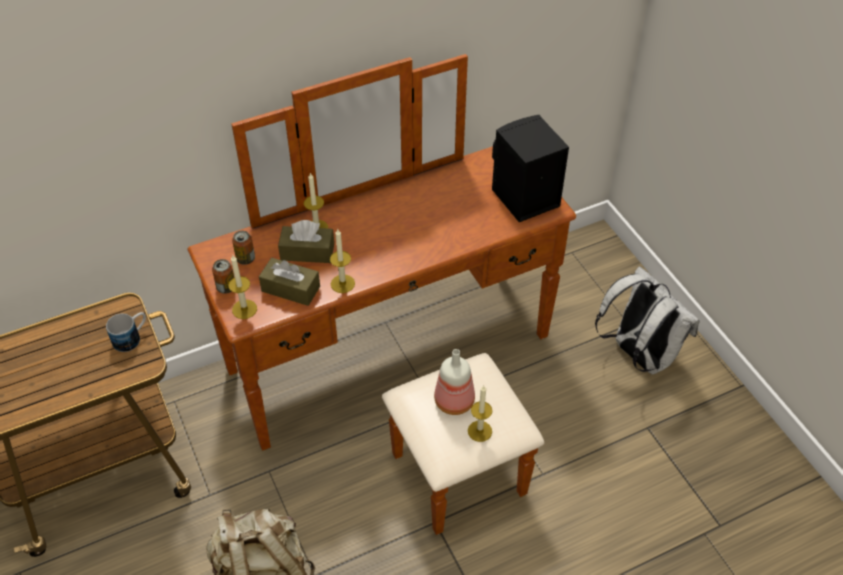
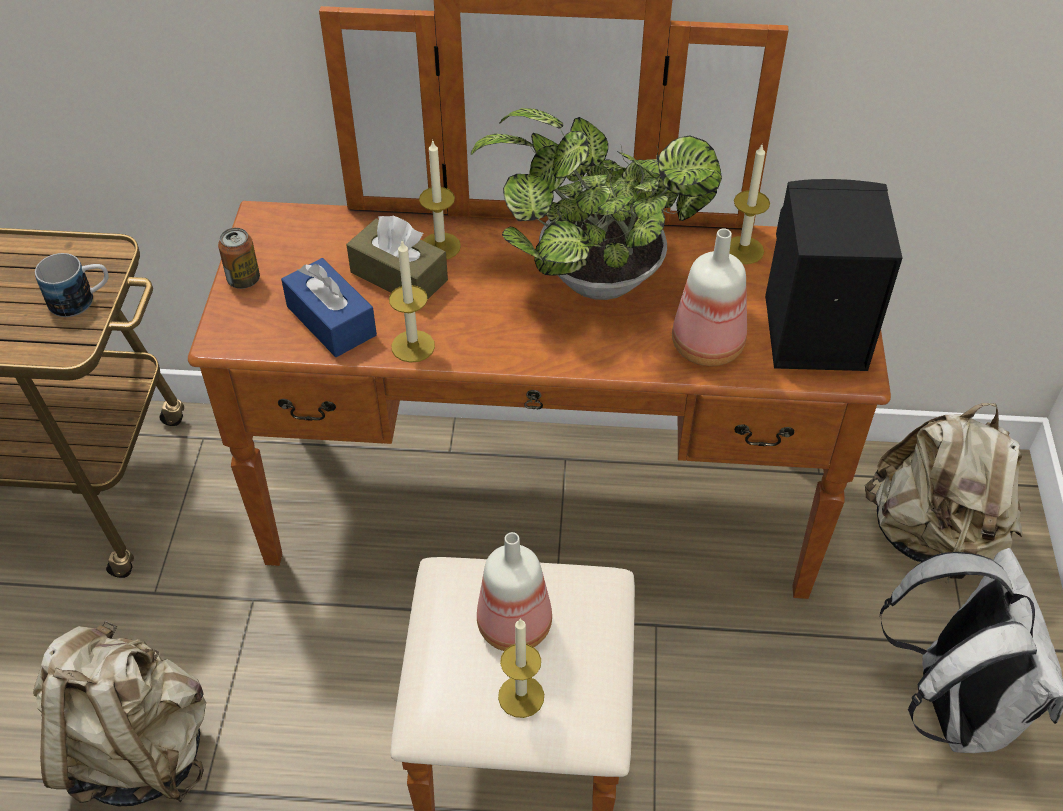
camera: 30 degrees right, 0 degrees up
candle [228,255,257,319] -> candle moved to [729,145,770,264]
can [232,231,255,265] -> none
brown tissue box [259,258,320,306] -> blue tissue box [281,258,377,357]
none -> potted plant [471,108,722,300]
none -> bottle [672,229,747,366]
none -> beige backpack [865,403,1022,582]

